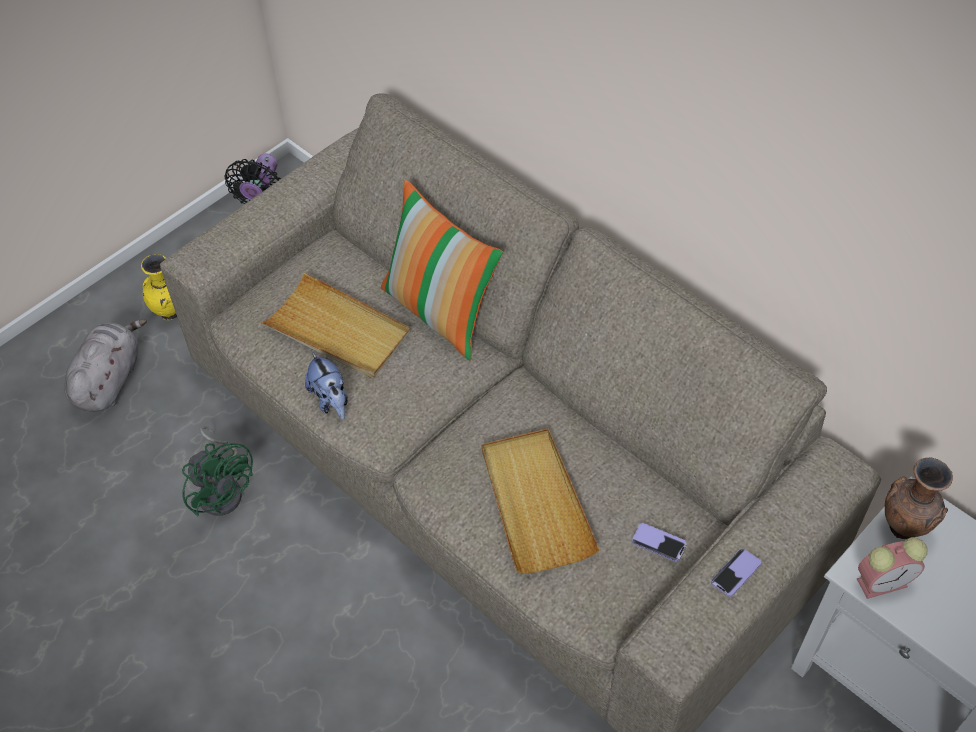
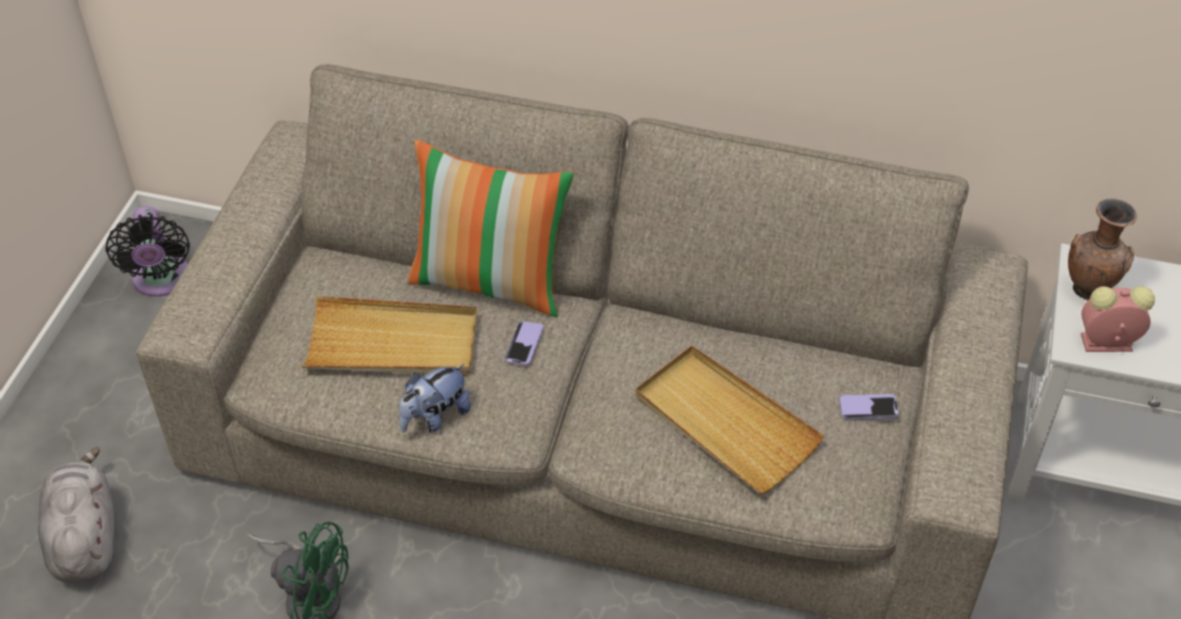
camera: 30 degrees left, 5 degrees down
yellow vase [141,254,177,321] -> none
plush toy [305,352,348,420] -> plush toy turned 105 degrees clockwise [399,363,471,433]
phone [711,549,761,597] -> phone moved to [505,321,544,366]
alarm clock [857,538,927,599] -> alarm clock turned 135 degrees counterclockwise [1081,286,1155,352]

